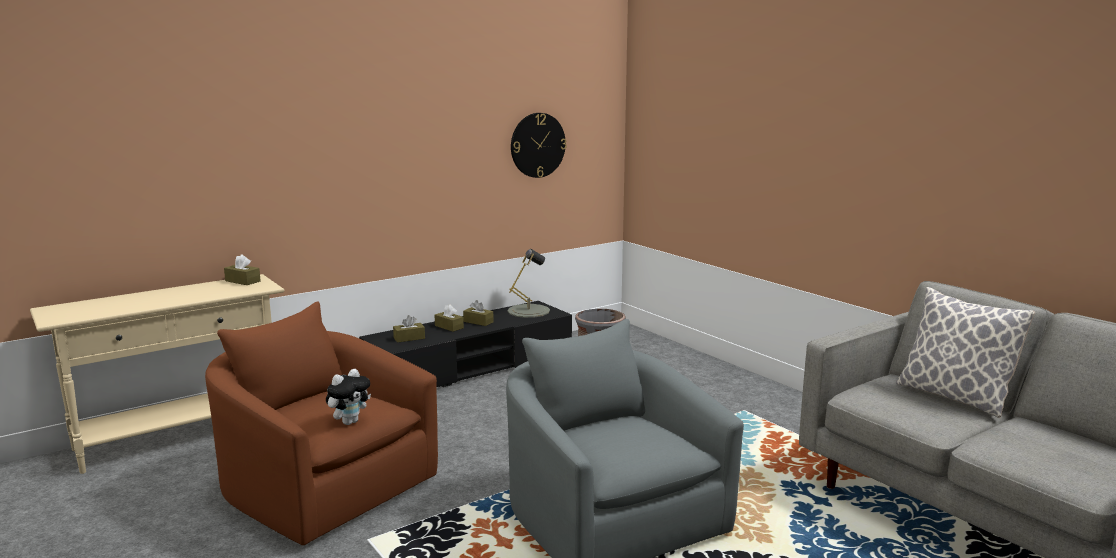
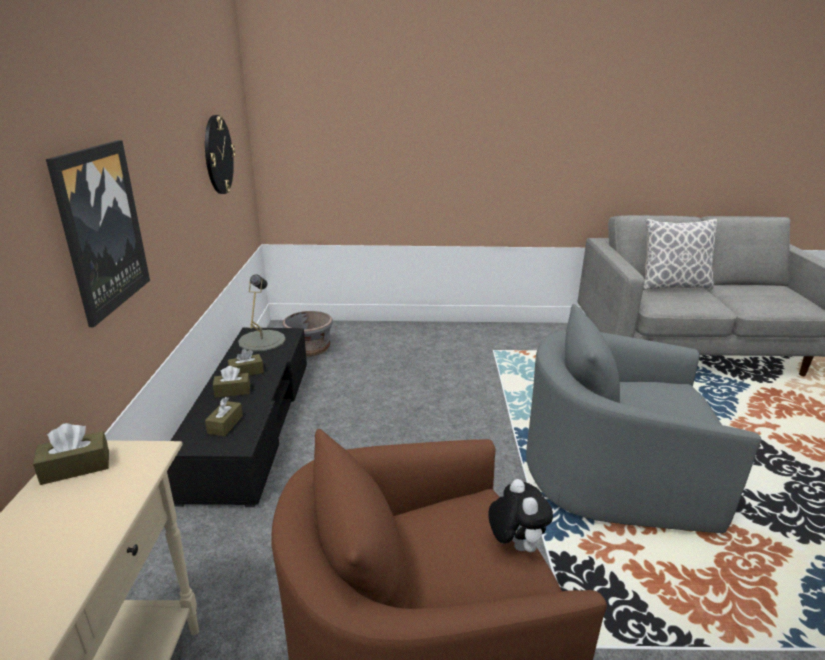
camera: 55 degrees left, 10 degrees up
none -> picture [46,140,150,327]

